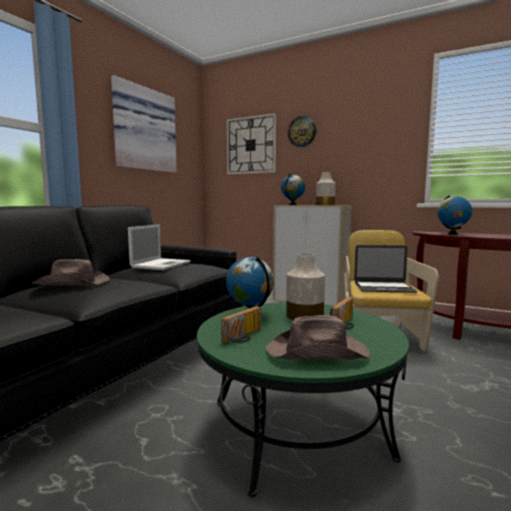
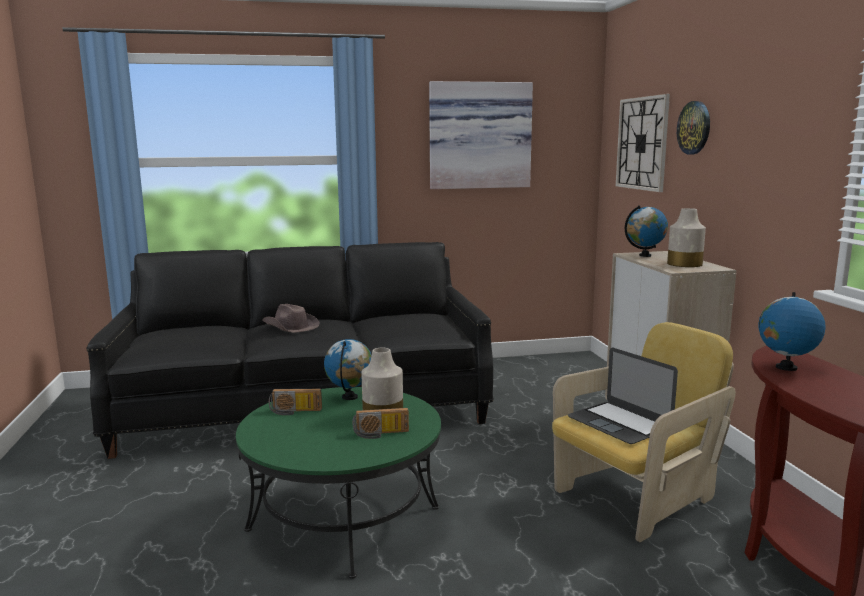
camera: 50 degrees right, 5 degrees up
laptop [128,224,191,270] -> none
brown hat [266,315,370,360] -> none

